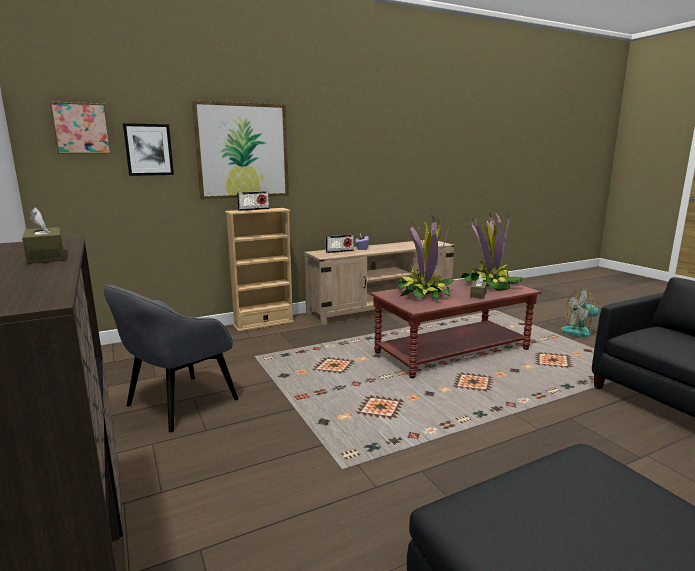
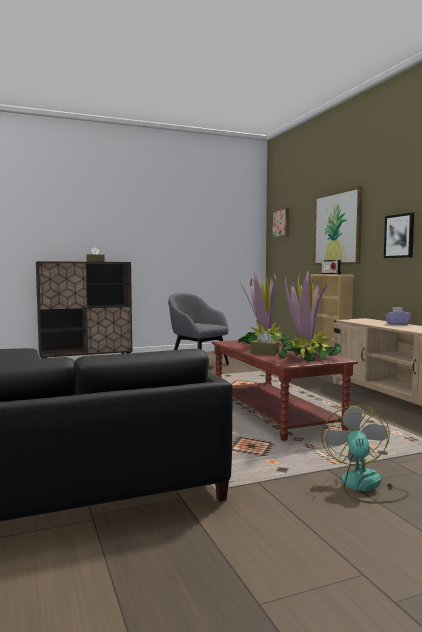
camera: 95 degrees right, 10 degrees down
picture [123,123,174,176] -> picture moved to [384,212,414,258]
radio [326,235,354,253] -> none

